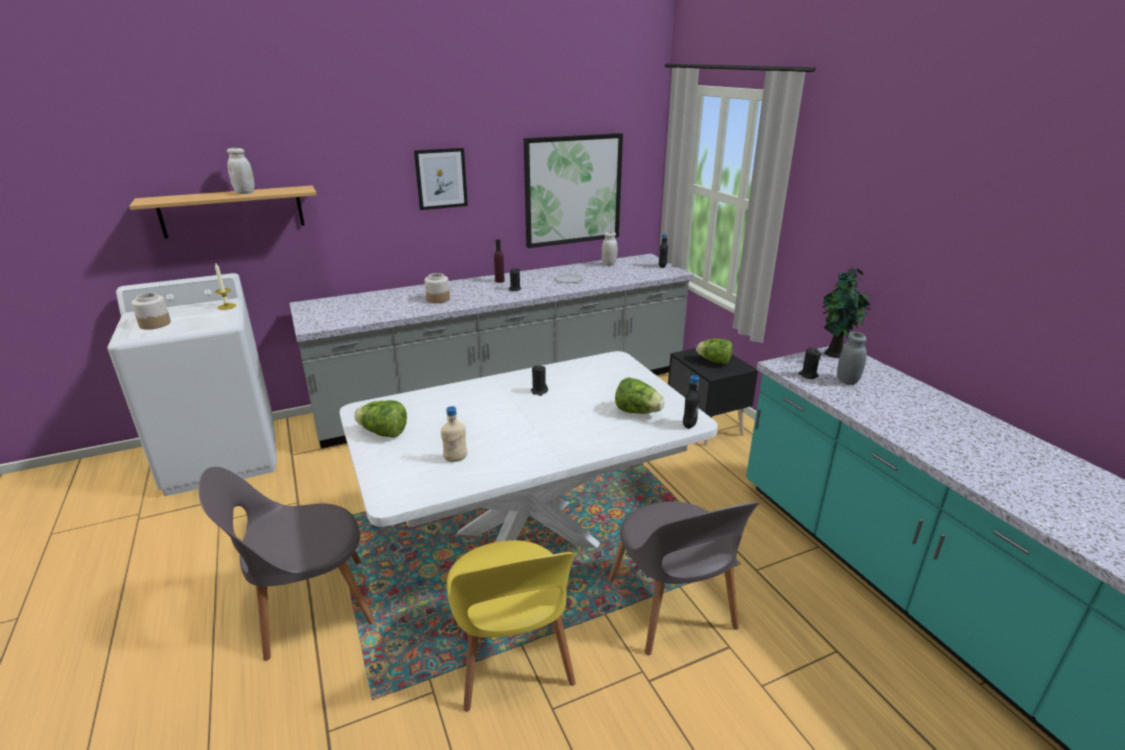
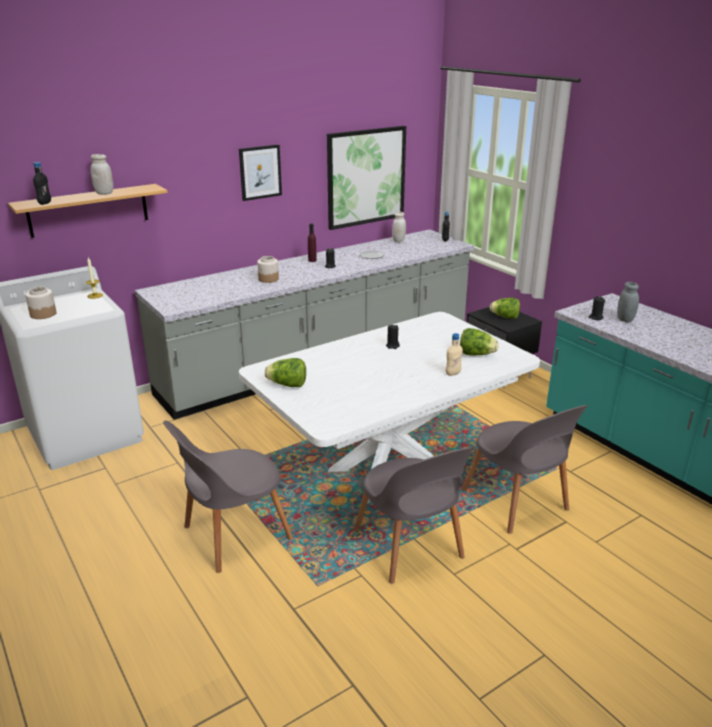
camera: 10 degrees left, 0 degrees up
beige bottle [441,406,467,462] -> beige bottle moved to [446,333,463,376]
yellow chair [447,540,576,712] -> grey chair [354,447,473,584]
black bottle [683,375,700,429] -> black bottle moved to [33,162,51,205]
potted plant [822,267,871,358] -> none

